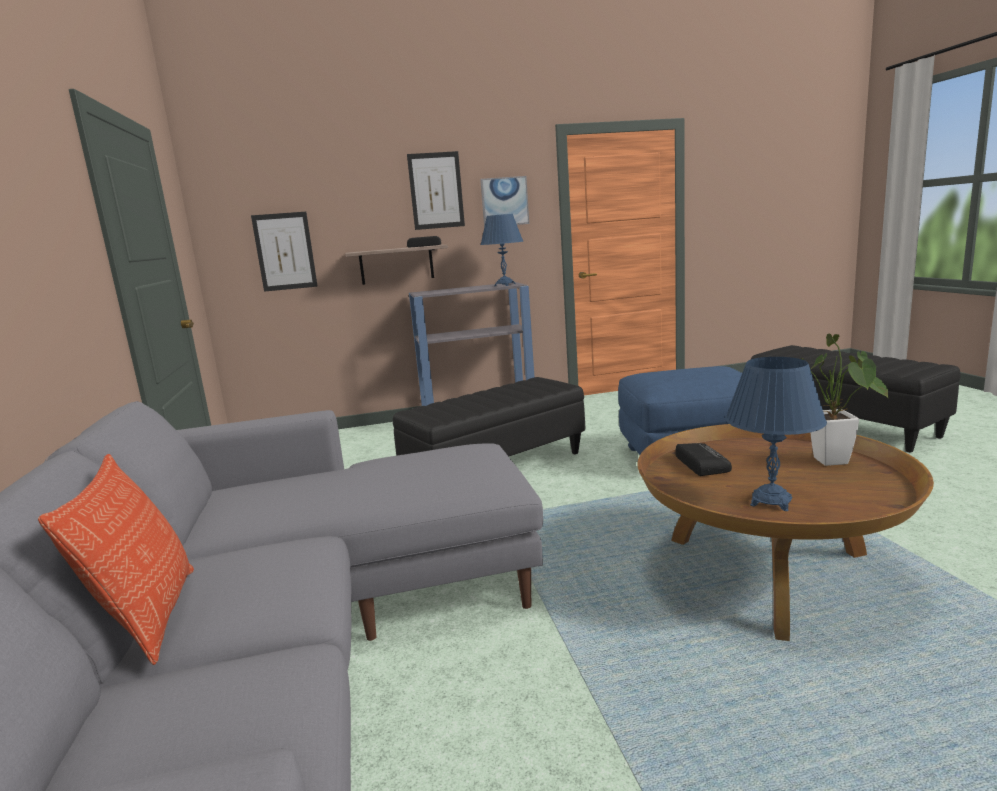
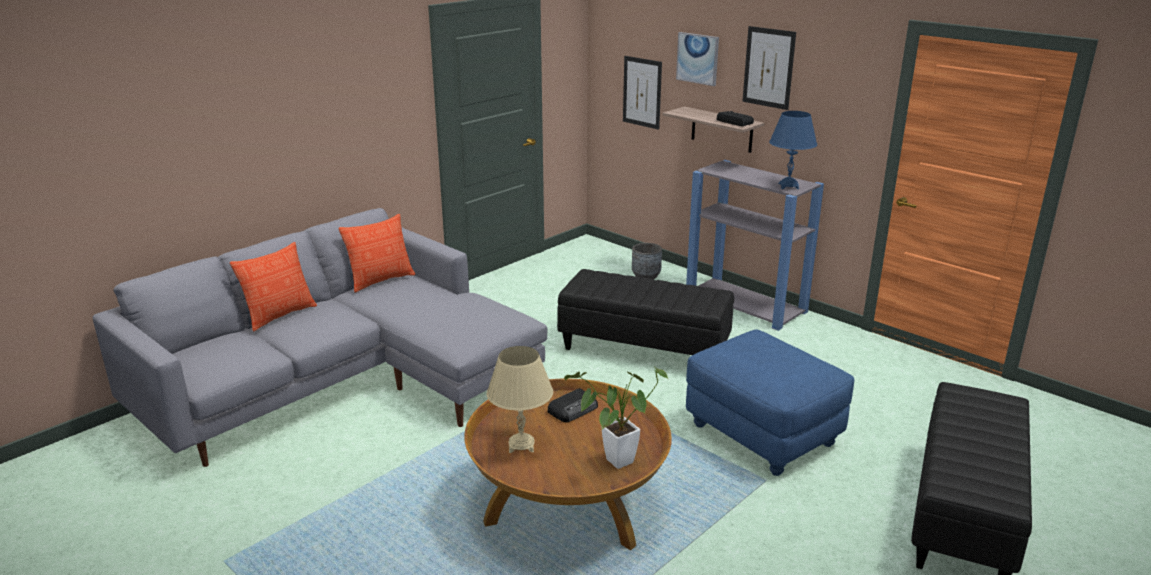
camera: 55 degrees right, 10 degrees up
picture [480,176,529,227] -> picture moved to [676,32,719,86]
blue table lamp [725,357,827,511] -> beige table lamp [487,346,553,453]
none -> orange pillow [339,214,415,293]
none -> grey planter [632,243,662,280]

